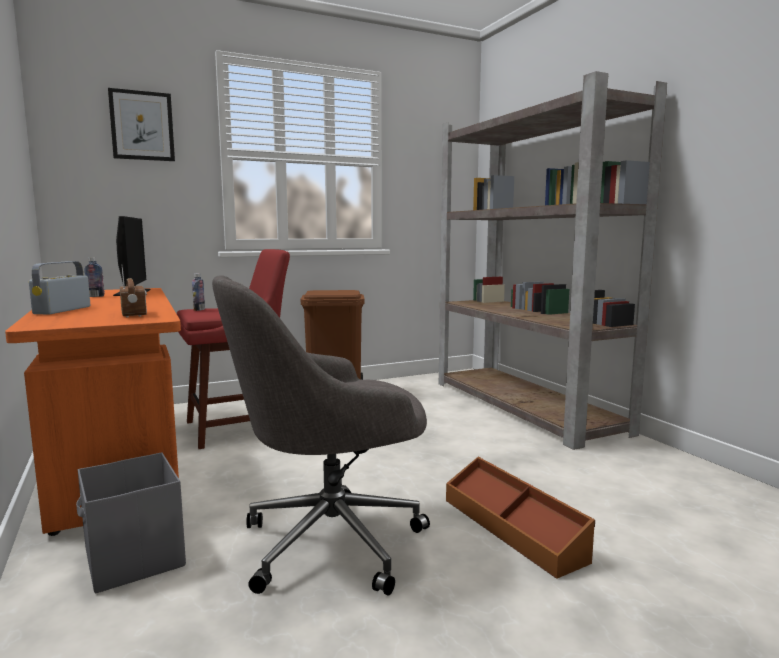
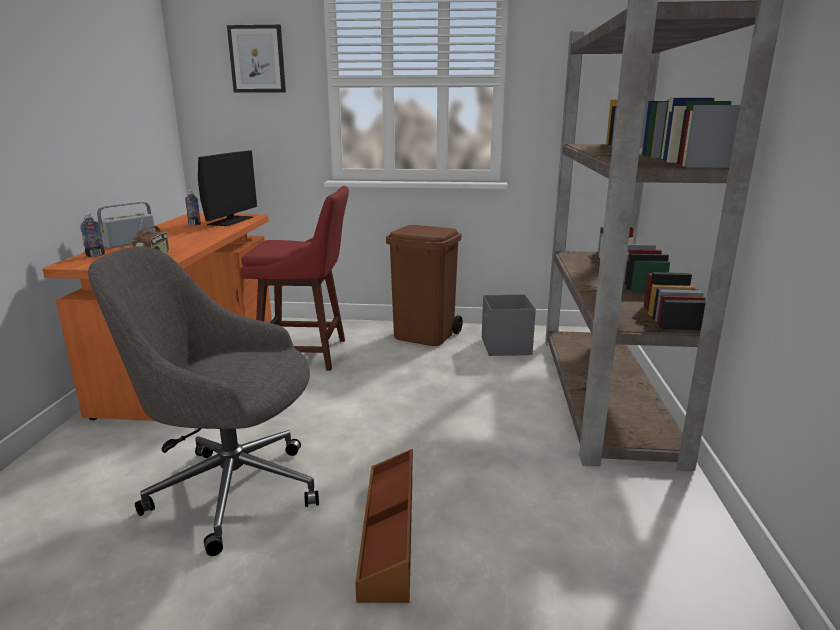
camera: 30 degrees right, 10 degrees up
grey storage box [76,452,186,593] -> grey storage box moved to [482,294,536,356]
bottle [192,273,205,311] -> bottle moved to [80,213,105,257]

